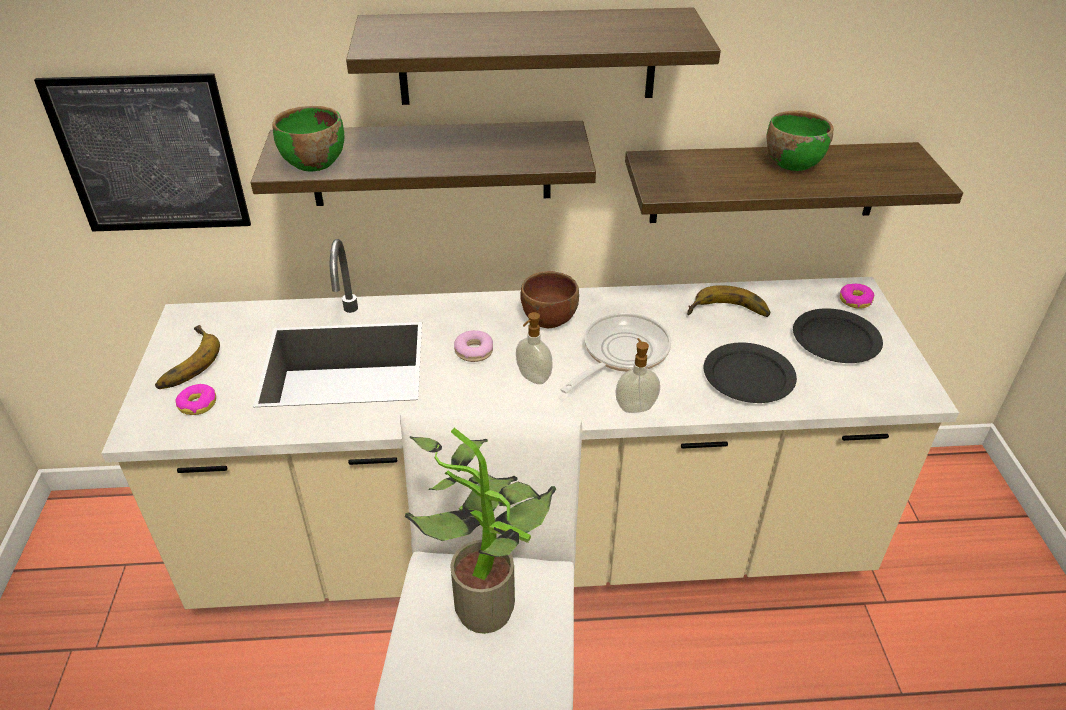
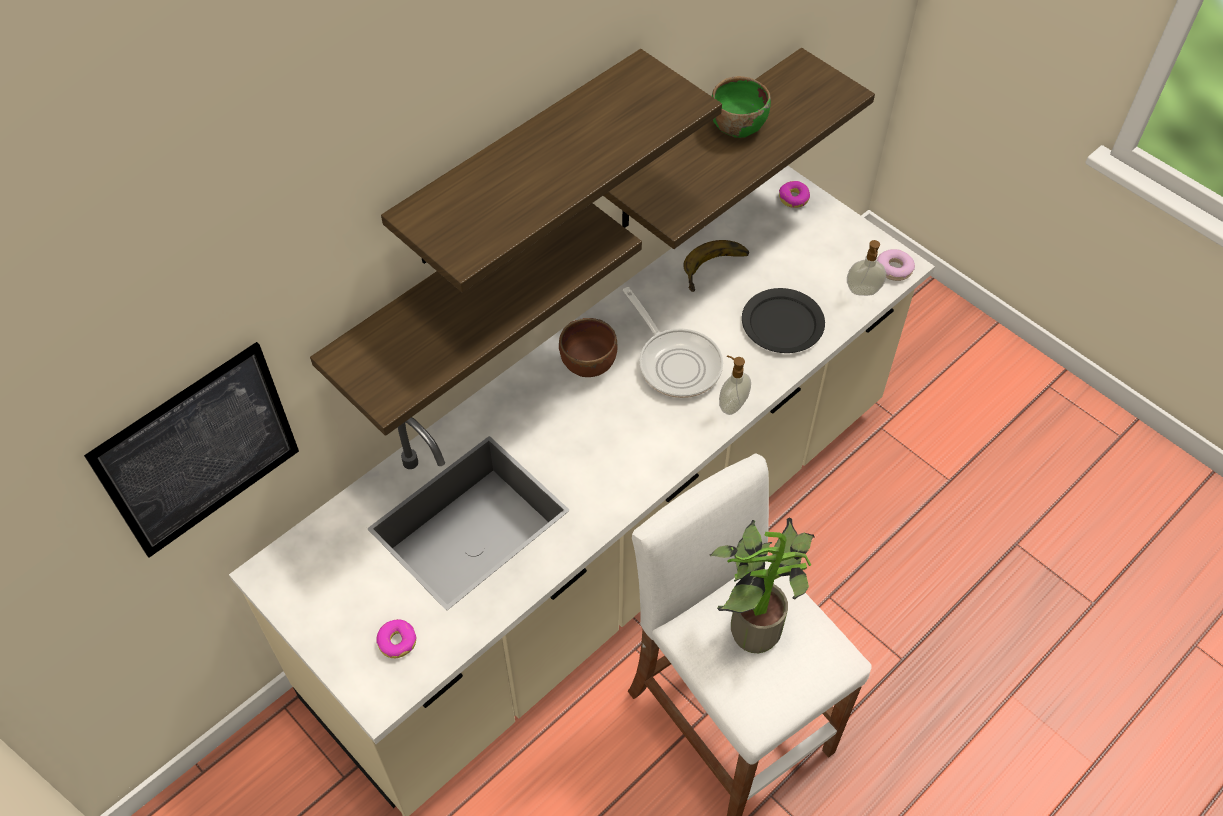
camera: 40 degrees left, 15 degrees up
banana [155,325,220,389] -> none
green bowl [272,106,344,171] -> none
donut [454,330,493,362] -> donut moved to [877,249,915,281]
soap dispenser [516,312,553,384] -> soap dispenser moved to [847,240,886,296]
frying pan [560,313,671,393] -> frying pan turned 150 degrees clockwise [623,287,723,398]
black plate [793,308,883,363] -> none

